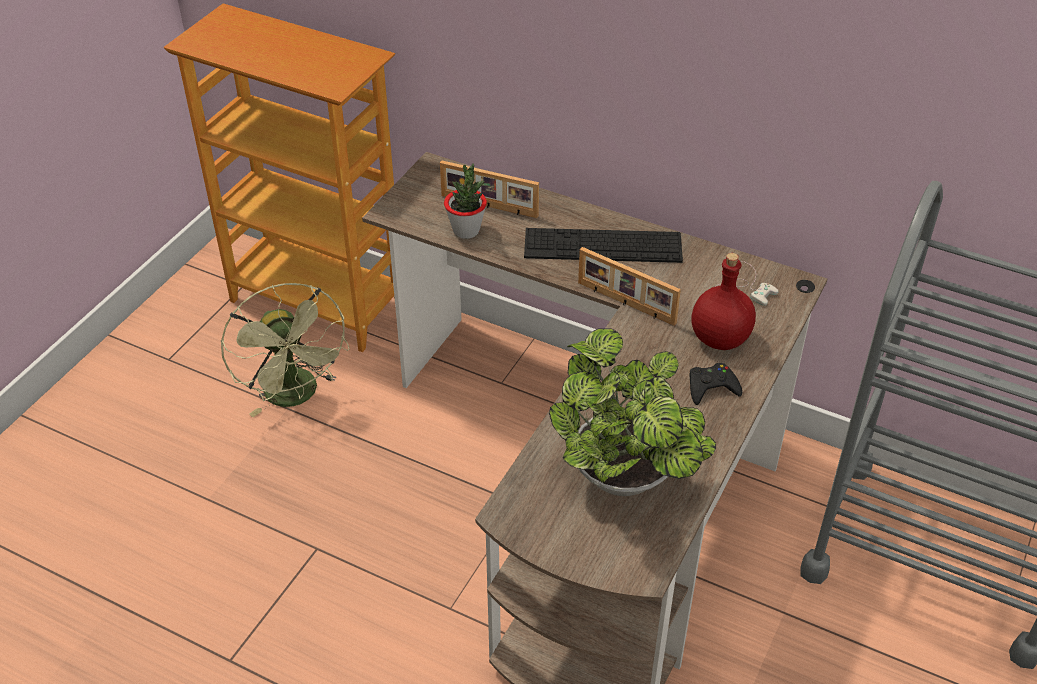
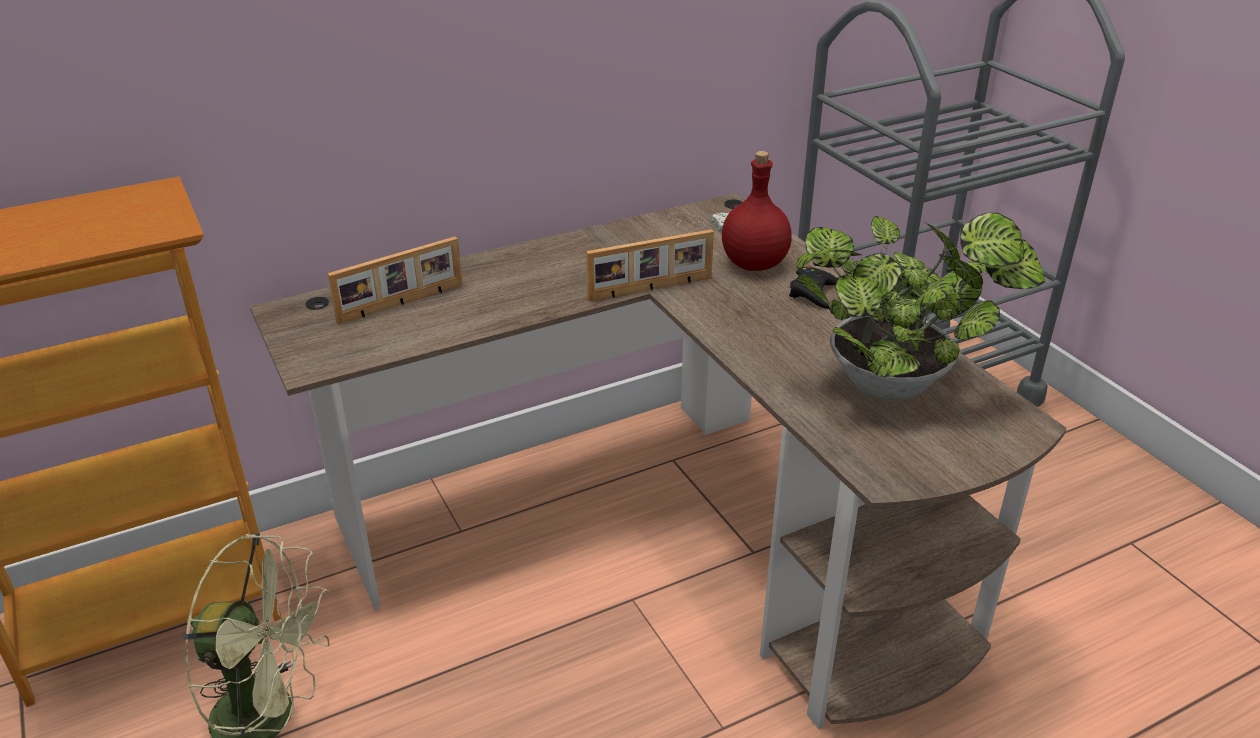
camera: 55 degrees left, 10 degrees down
potted plant [444,164,487,239] -> none
keyboard [524,228,683,263] -> none

